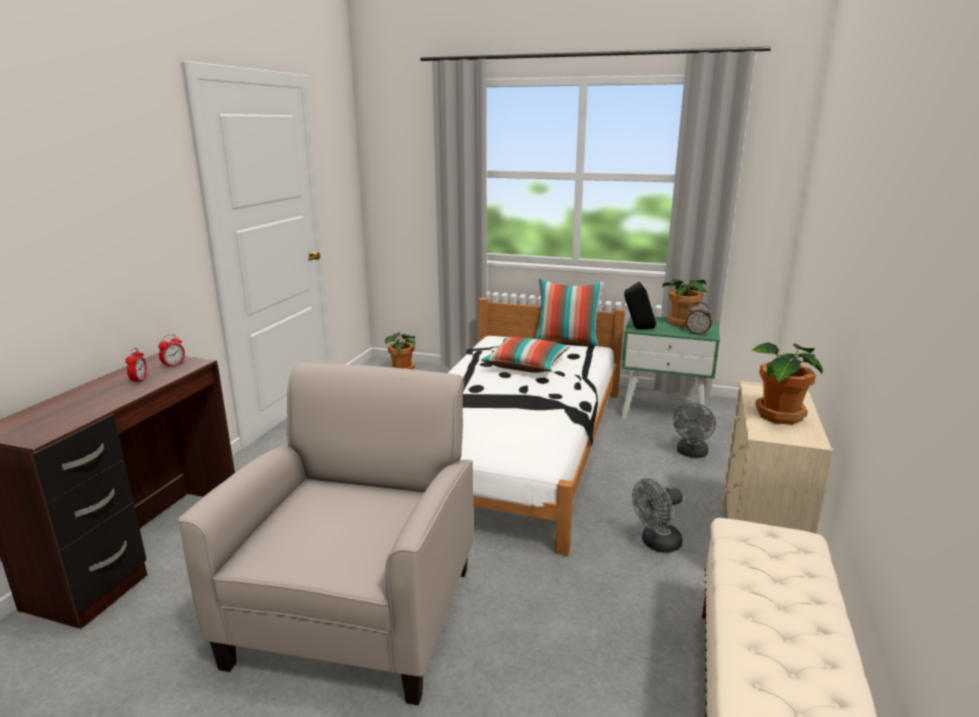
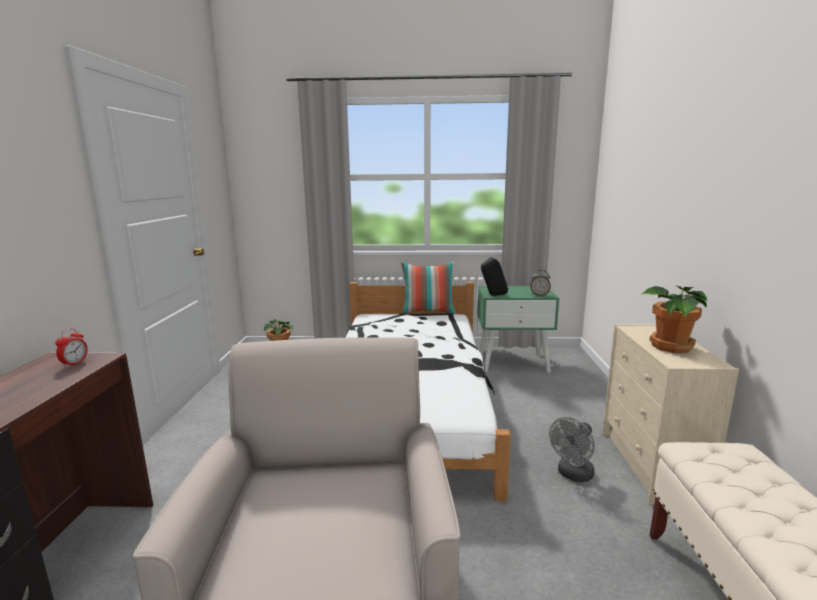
camera: 15 degrees left, 5 degrees down
alarm clock [126,348,147,384] -> none
pillow [481,337,570,373] -> none
potted plant [663,279,708,328] -> none
grey fan [673,403,716,458] -> none

